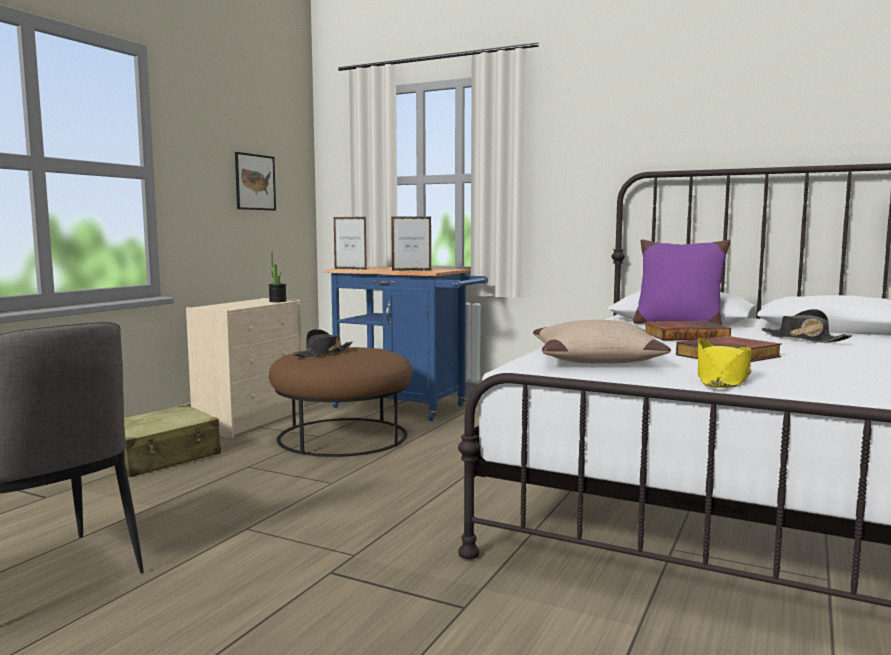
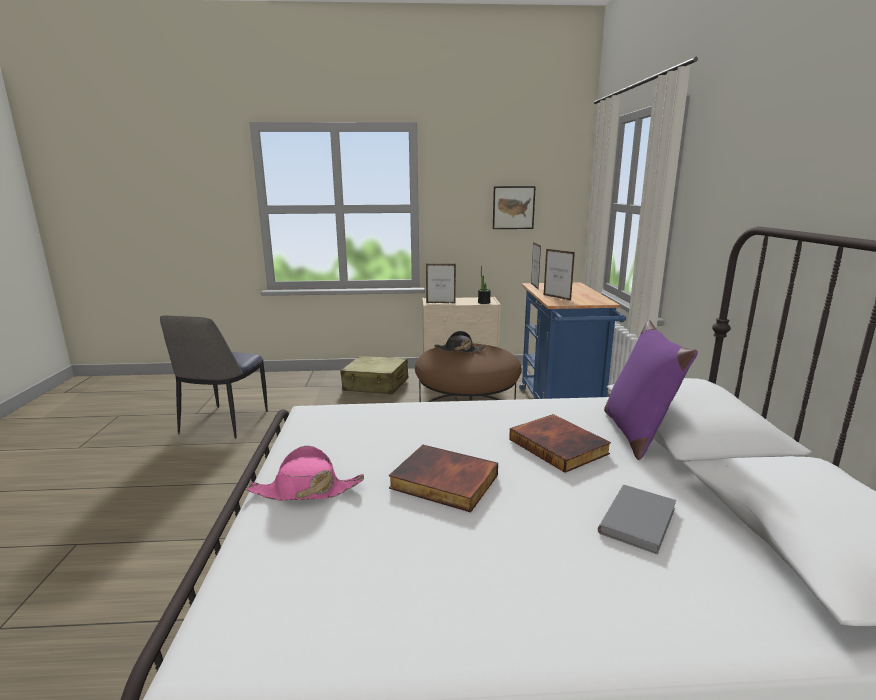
camera: 60 degrees right, 10 degrees up
beige pillow [533,320,671,364] -> none
yellow hat [698,338,752,388] -> pink hat [247,446,364,500]
black hat [761,309,852,343] -> grey book [598,485,676,554]
none -> picture frame [426,264,456,304]

